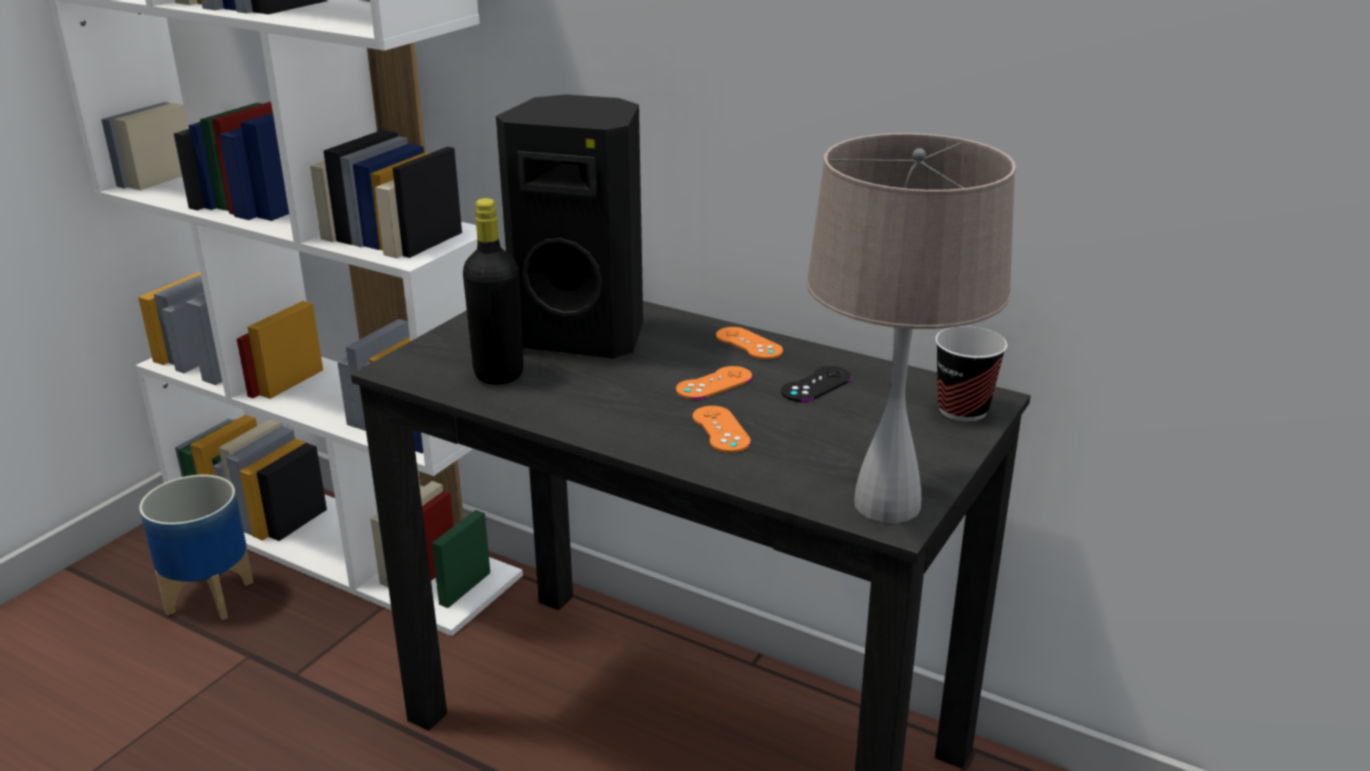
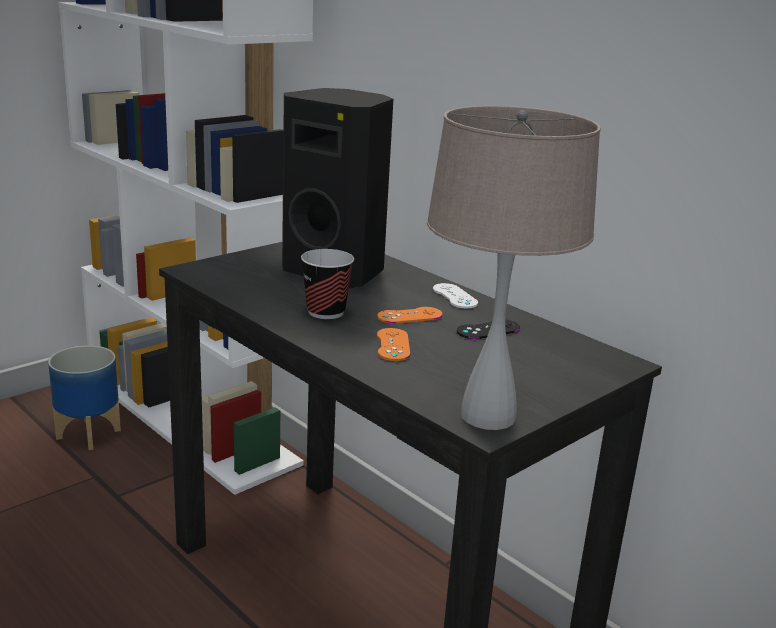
camera: 15 degrees right, 5 degrees down
black bottle [463,198,524,385] -> none
orange game controller [716,327,783,360] -> white game controller [433,283,478,308]
cup [935,326,1007,422] -> cup moved to [301,249,354,319]

